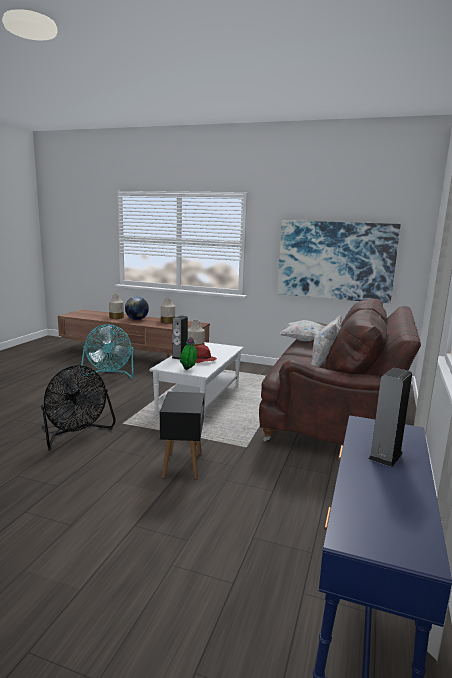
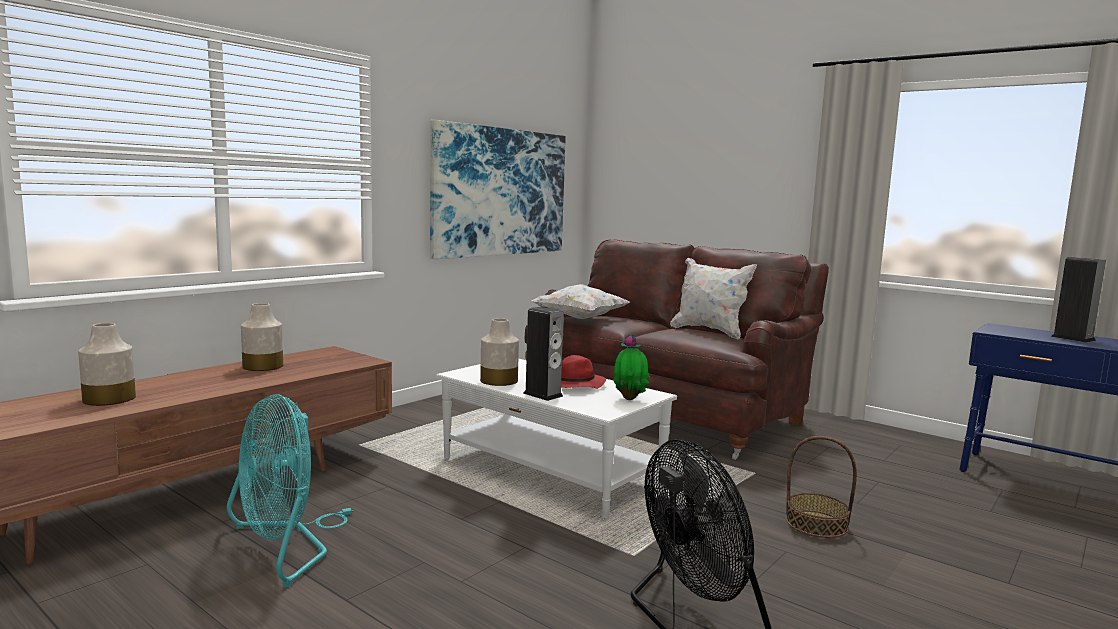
camera: 70 degrees left, 5 degrees down
turquoise fan [81,324,134,379] -> turquoise fan turned 120 degrees clockwise [227,394,354,587]
globe [125,297,149,320] -> none
black side table [159,392,204,480] -> basket [786,436,857,538]

